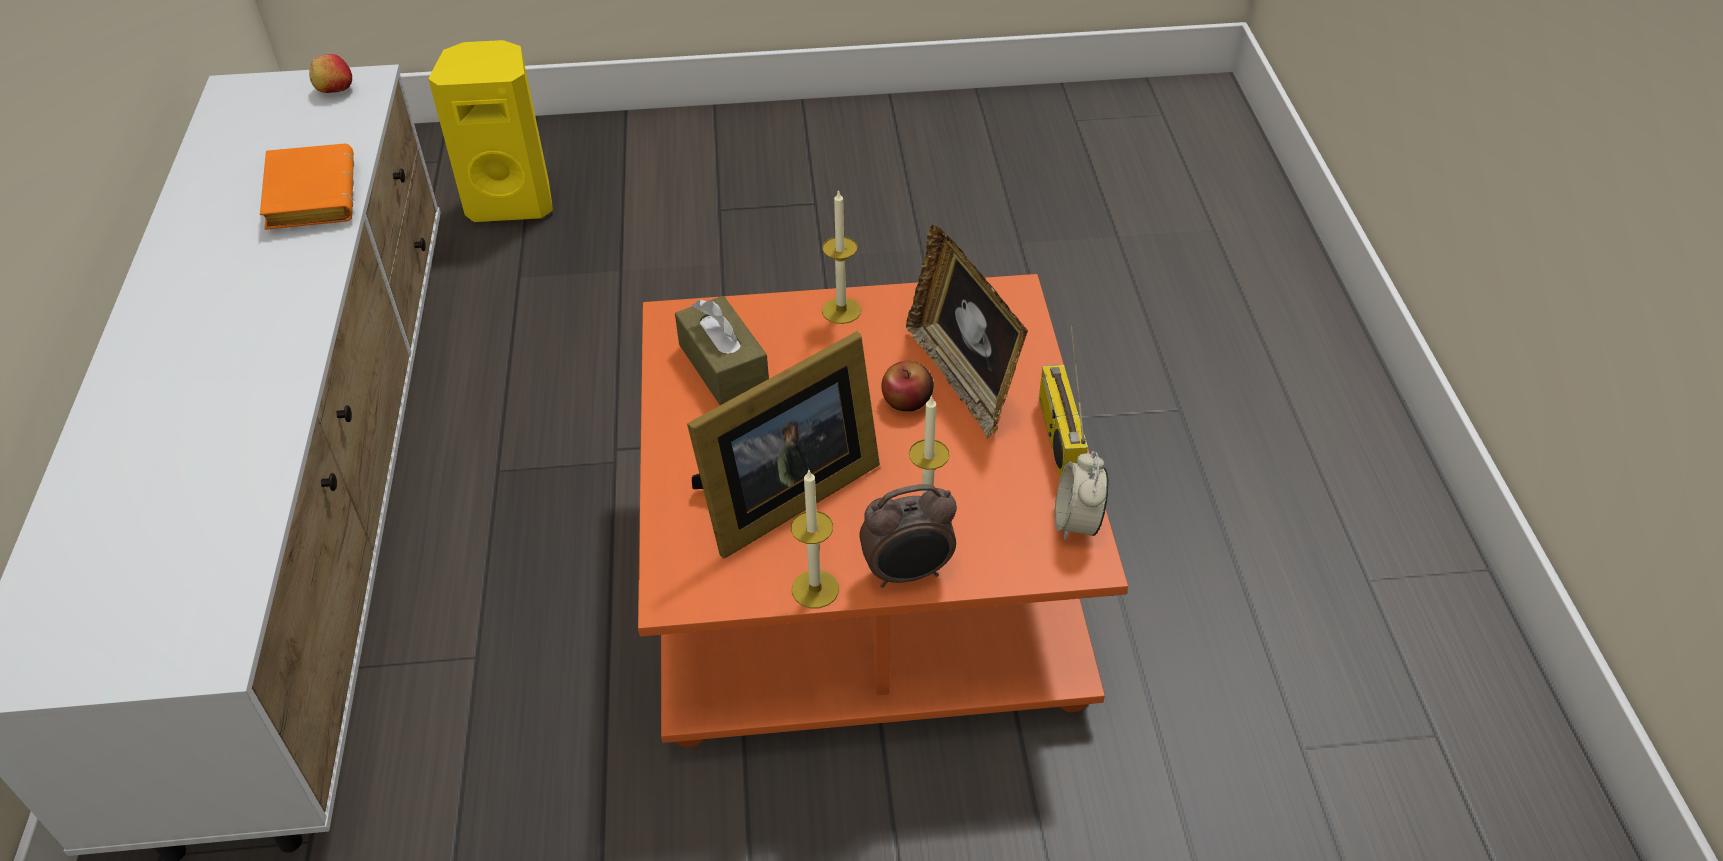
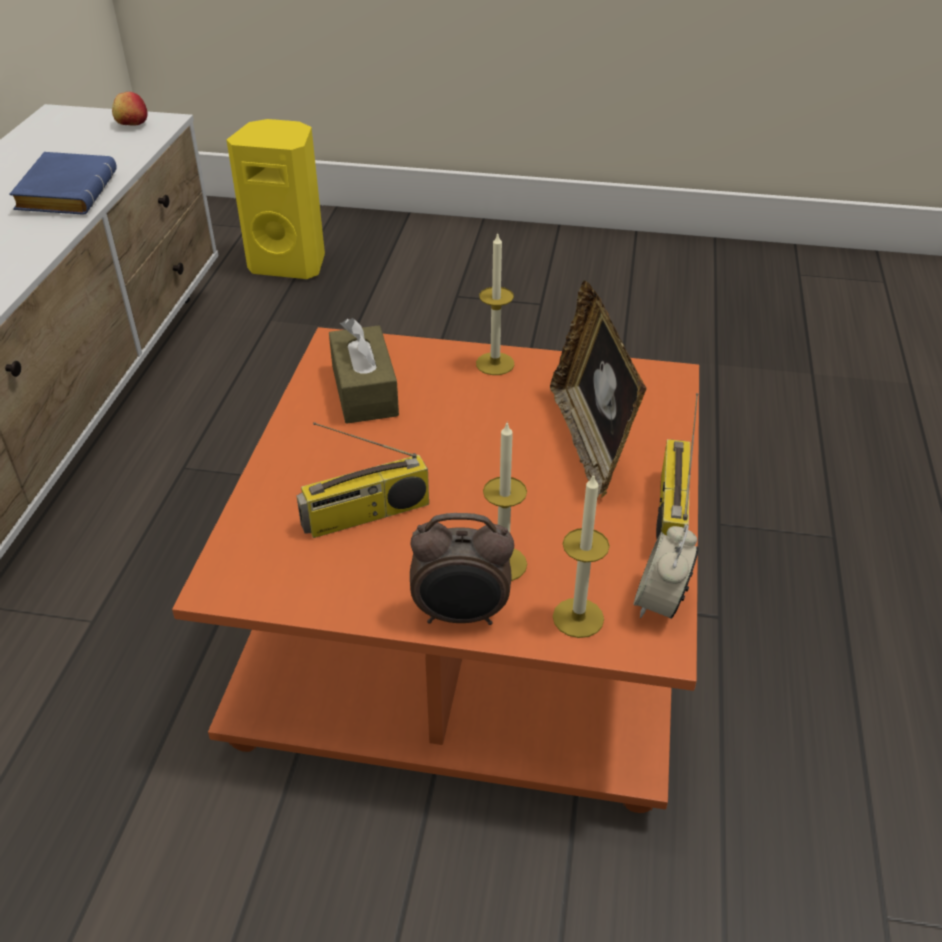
camera: 15 degrees right, 5 degrees down
orange book [260,144,354,230] -> blue book [9,152,117,215]
picture frame [687,331,880,559] -> radio [296,422,429,538]
candle [791,470,839,608] -> candle moved to [553,473,610,638]
apple [881,361,934,411] -> none

